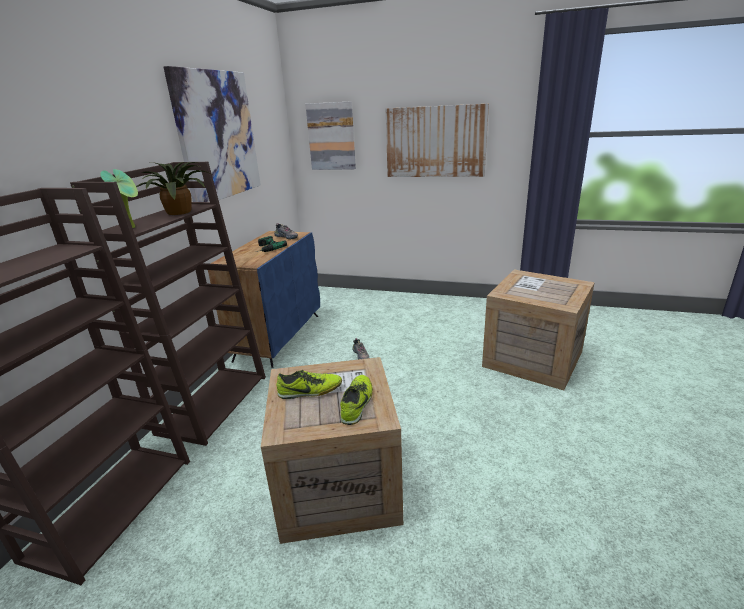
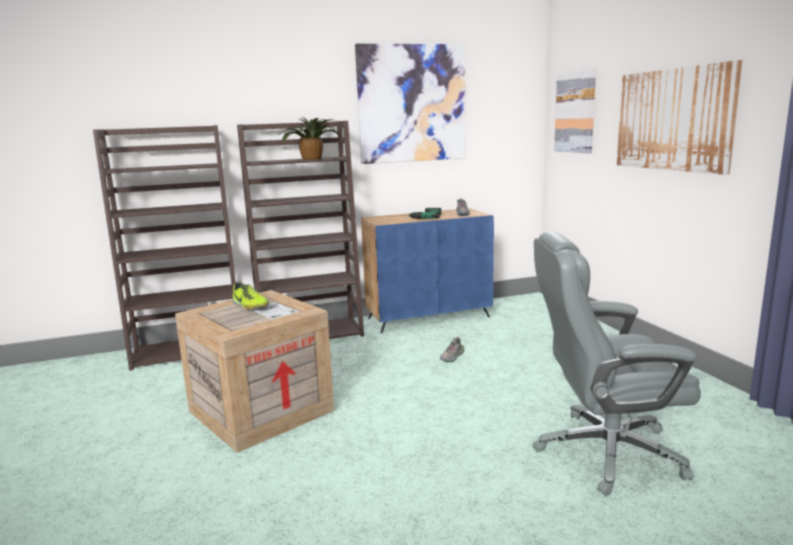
camera: 55 degrees right, 10 degrees down
potted plant [100,169,138,228] -> none
shoe [340,375,373,425] -> none
crate [482,270,595,390] -> grey office chair [533,231,701,496]

